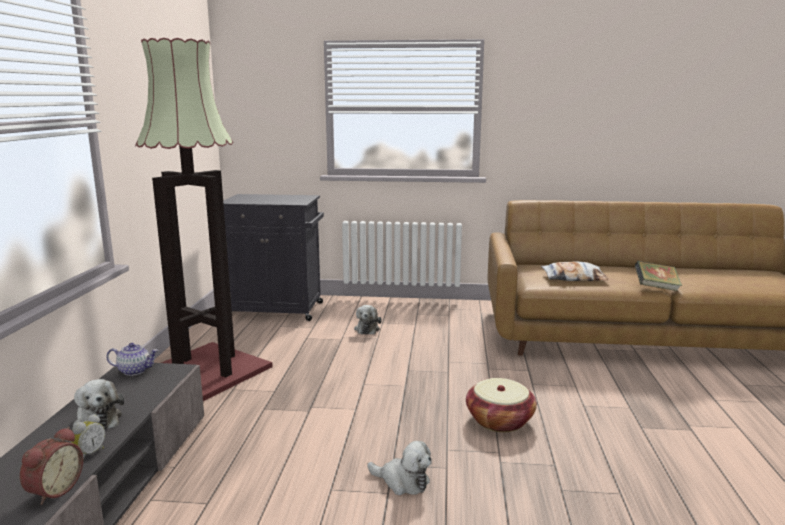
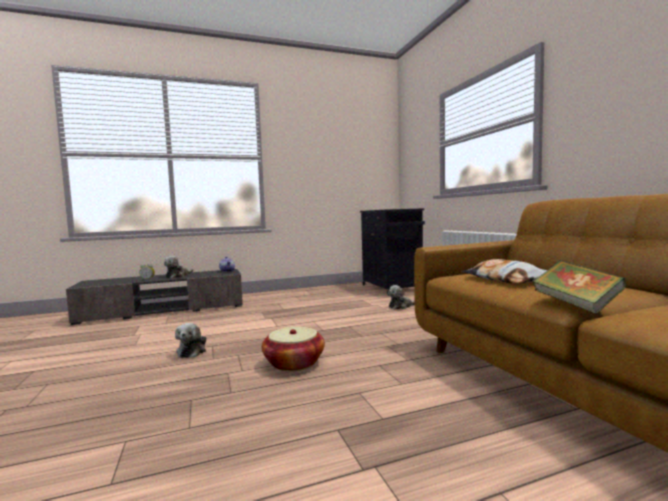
camera: 65 degrees right, 10 degrees down
alarm clock [20,427,83,505] -> none
floor lamp [135,38,273,401] -> none

